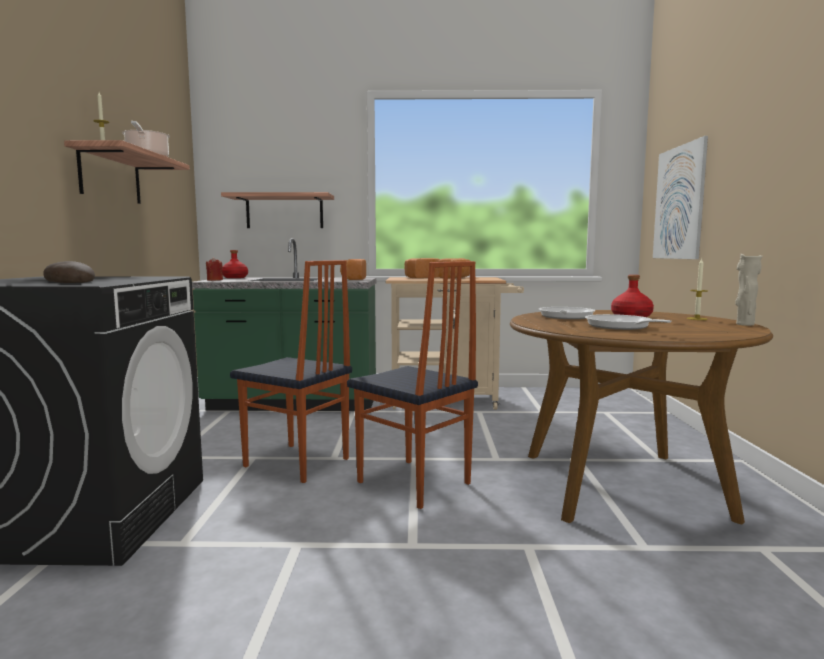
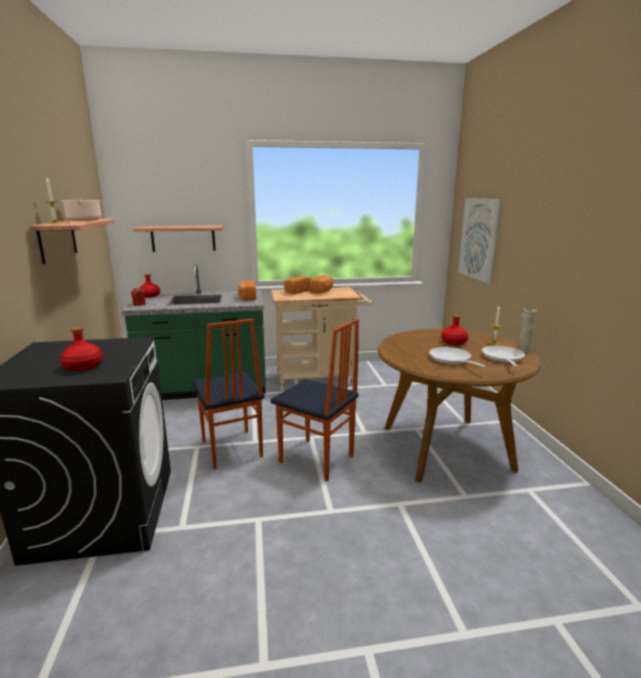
camera: 10 degrees left, 10 degrees up
bread [43,261,95,283] -> red bottle [60,327,103,371]
chair [230,260,352,483] -> chair turned 45 degrees clockwise [193,319,265,469]
frying pan [538,307,596,319] -> frying pan moved to [482,346,525,367]

